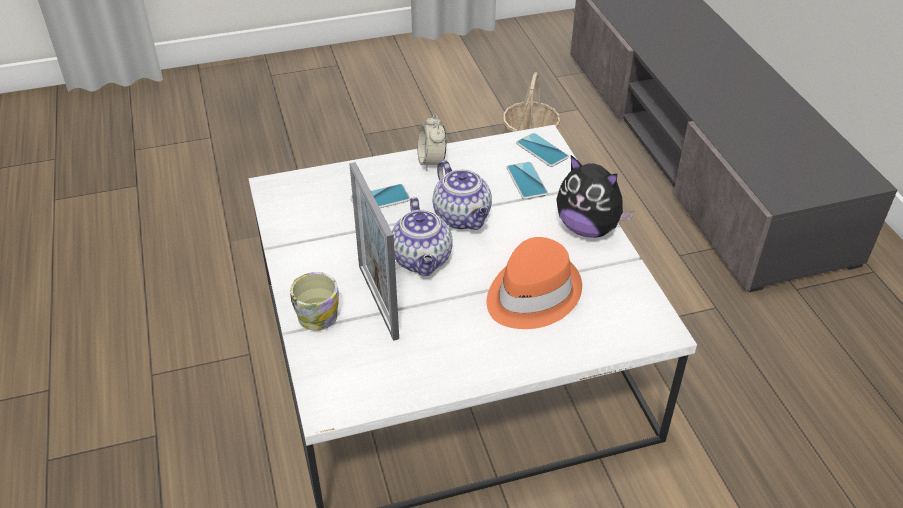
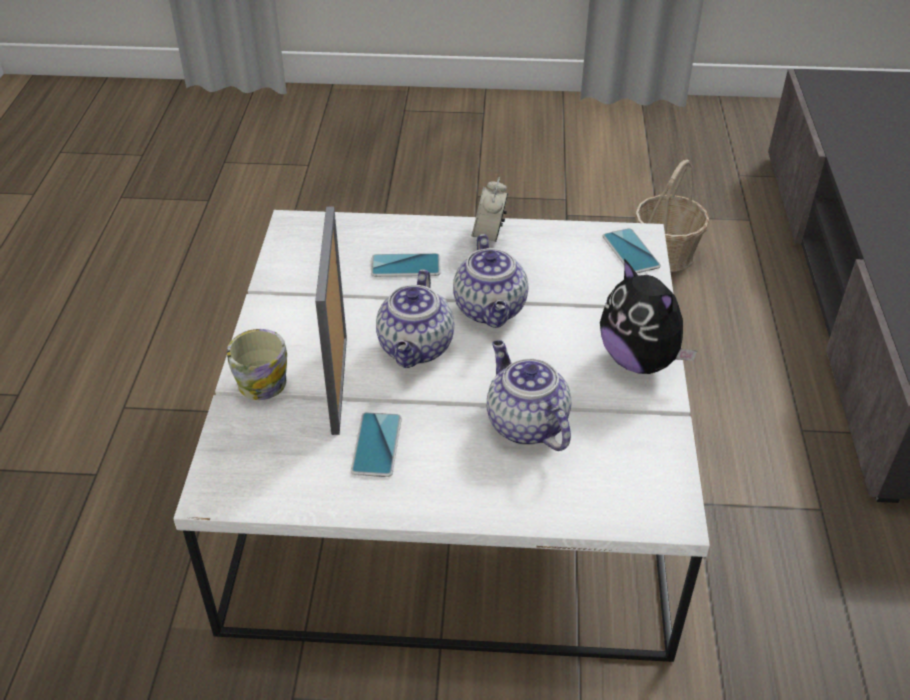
camera: 20 degrees right, 0 degrees up
orange hat [487,237,582,329] -> teapot [487,340,571,451]
phone [506,162,548,199] -> phone moved to [351,412,402,477]

